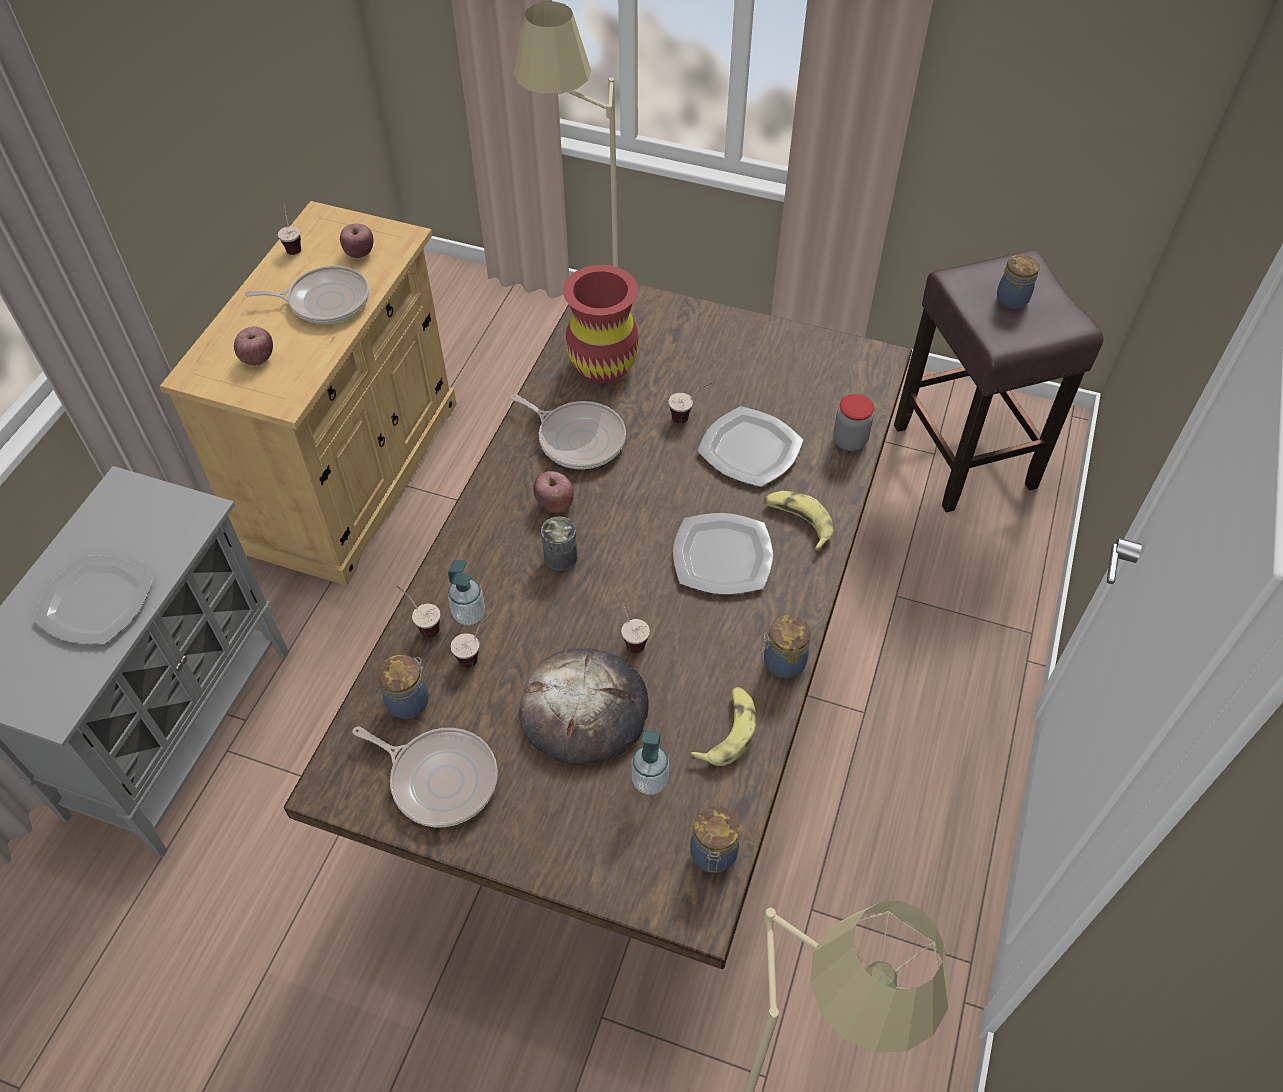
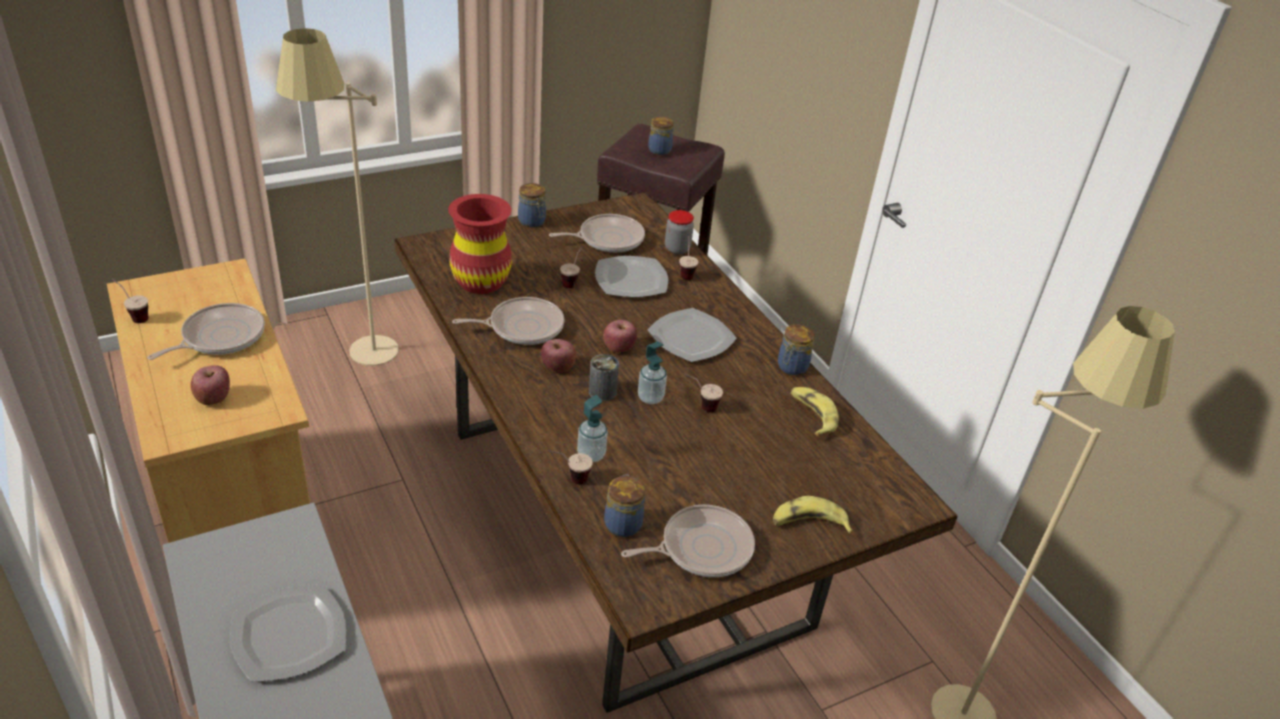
camera: 50 degrees left, 15 degrees down
apple [340,224,373,258] -> apple moved to [603,320,637,353]
cup [451,612,492,668] -> cup moved to [679,236,698,280]
bread [519,648,649,765] -> none
soap dispenser [632,730,669,795] -> soap dispenser moved to [638,342,667,404]
jar [690,806,740,873] -> jar moved to [518,183,546,228]
banana [764,491,834,551] -> banana moved to [773,496,853,534]
none -> frying pan [549,214,645,253]

